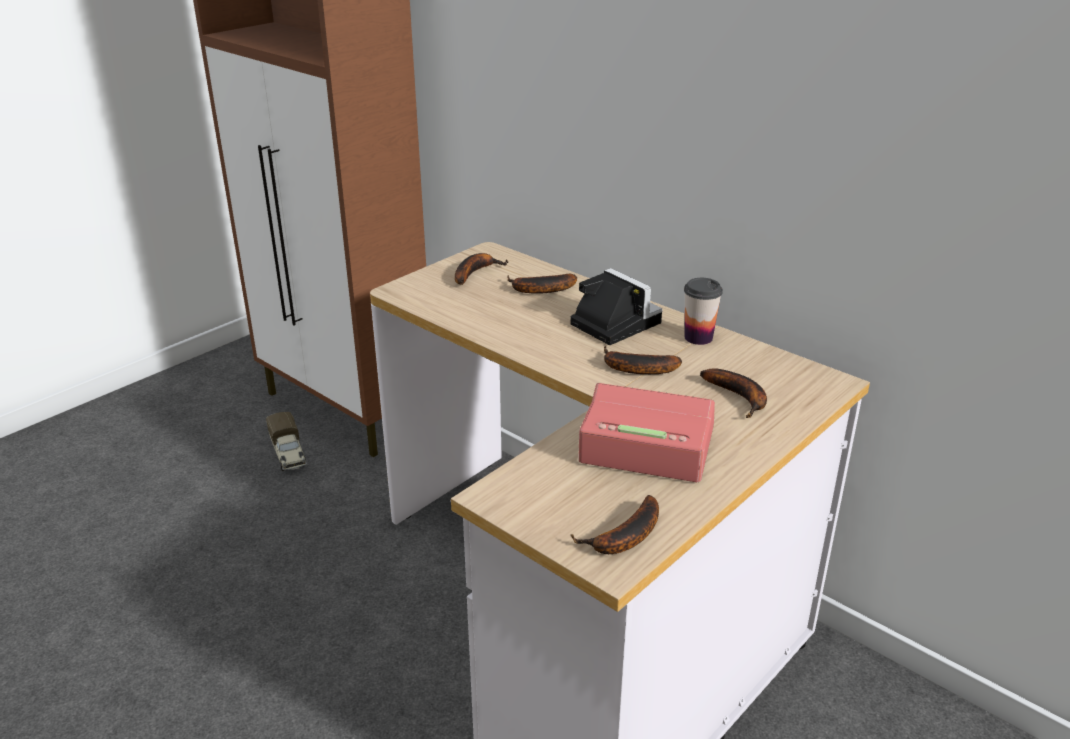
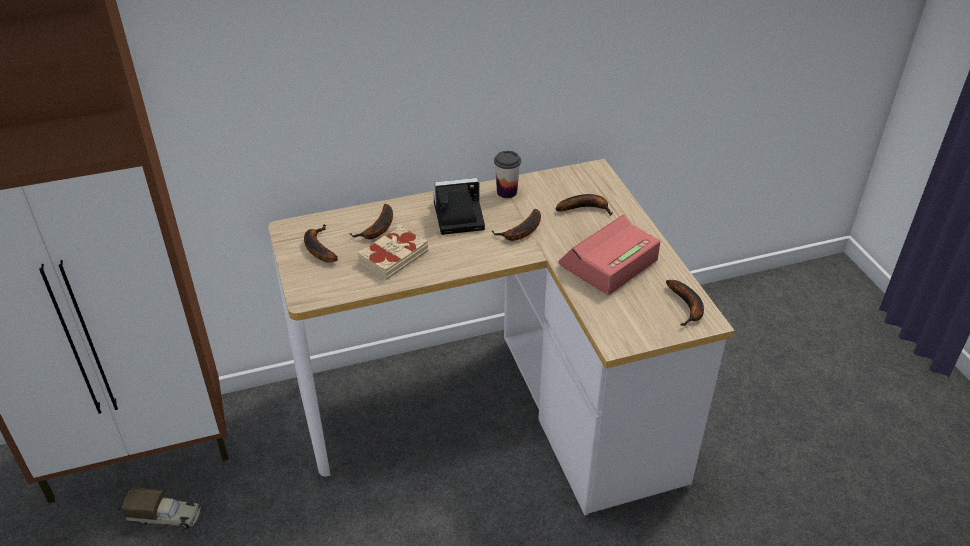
camera: 60 degrees left, 10 degrees up
none -> beige book [357,225,428,280]

